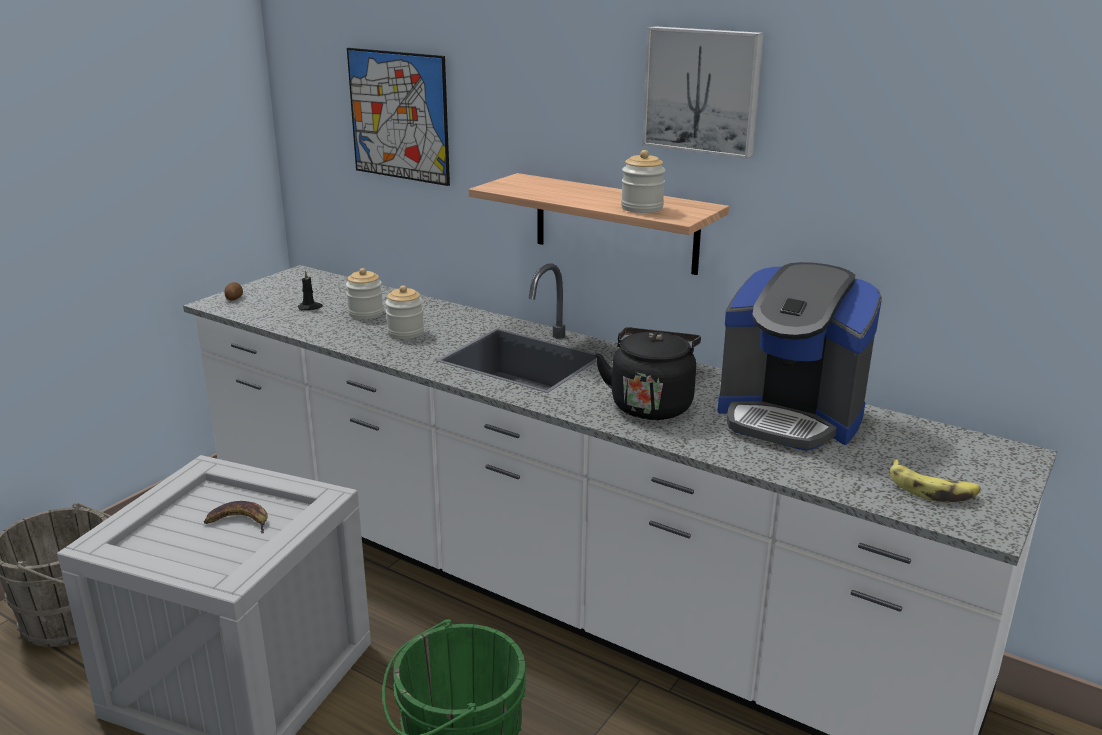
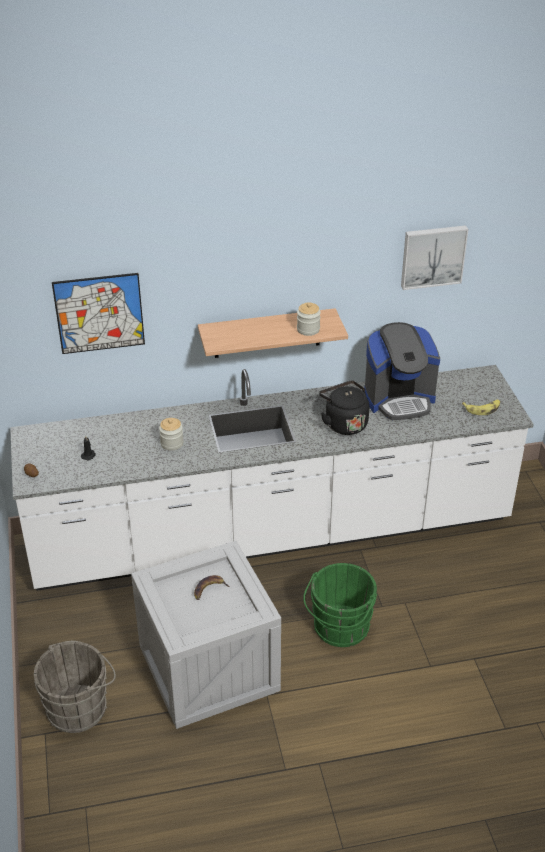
camera: 45 degrees left, 15 degrees up
jar [346,268,383,319] -> none
picture [642,26,764,159] -> picture moved to [401,225,468,290]

